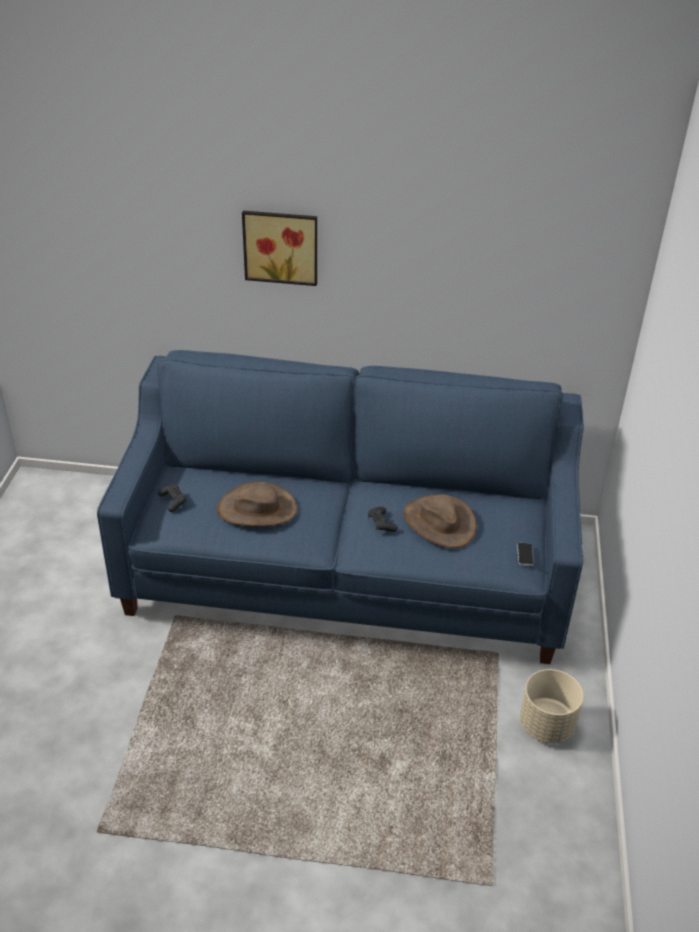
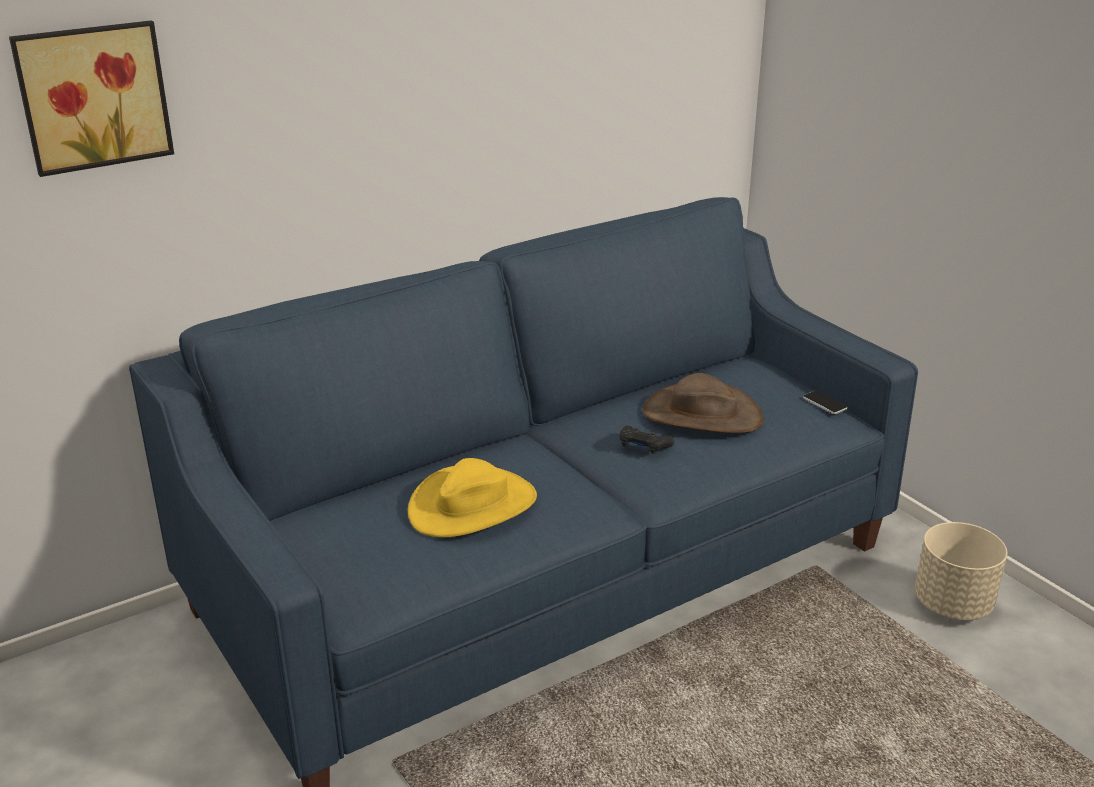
camera: 40 degrees left, 10 degrees down
black game controller [158,484,186,512] -> none
brown hat [217,481,298,526] -> yellow hat [408,458,537,537]
picture [242,211,317,286] -> picture moved to [9,21,174,177]

